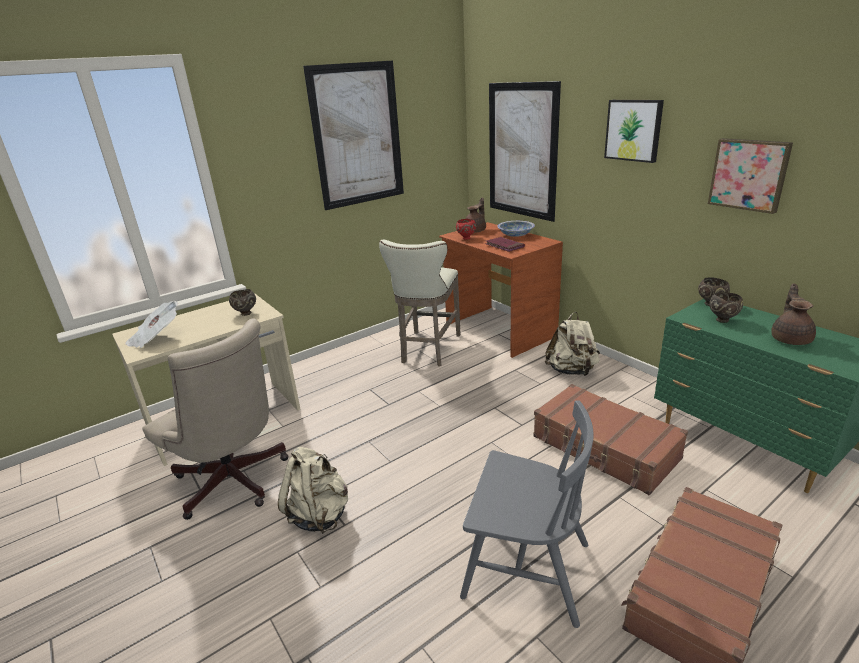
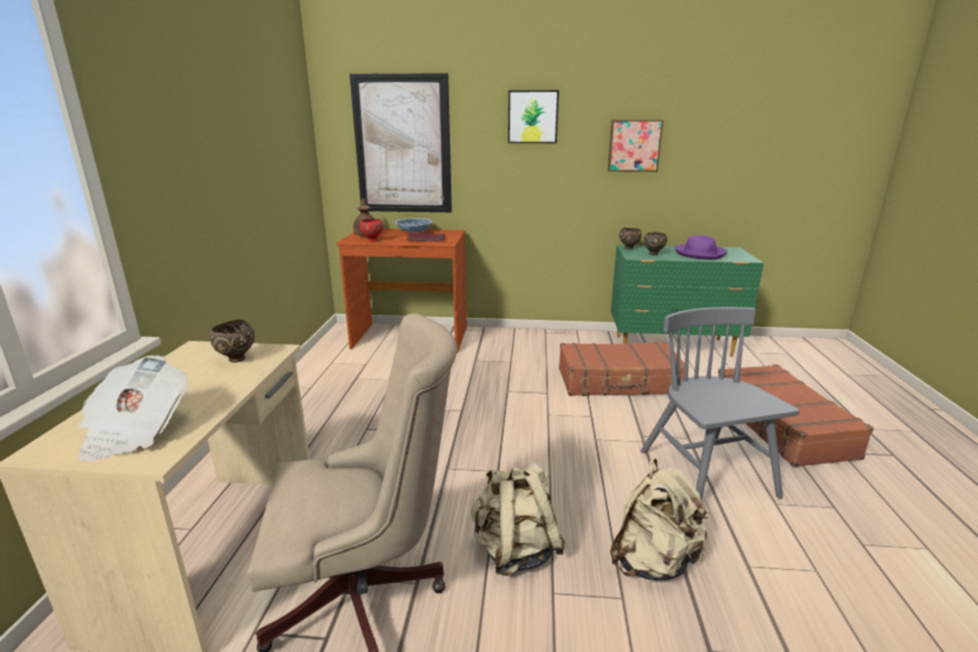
camera: 50 degrees left, 5 degrees down
picture [303,60,404,210] -> none
beige stool [379,240,461,366] -> none
grey chair [460,400,594,628] -> grey chair turned 75 degrees counterclockwise [641,307,799,511]
beige backpack [545,312,600,376] -> beige backpack moved to [610,458,710,580]
brown teapot [771,283,816,345] -> purple hat [674,235,727,260]

